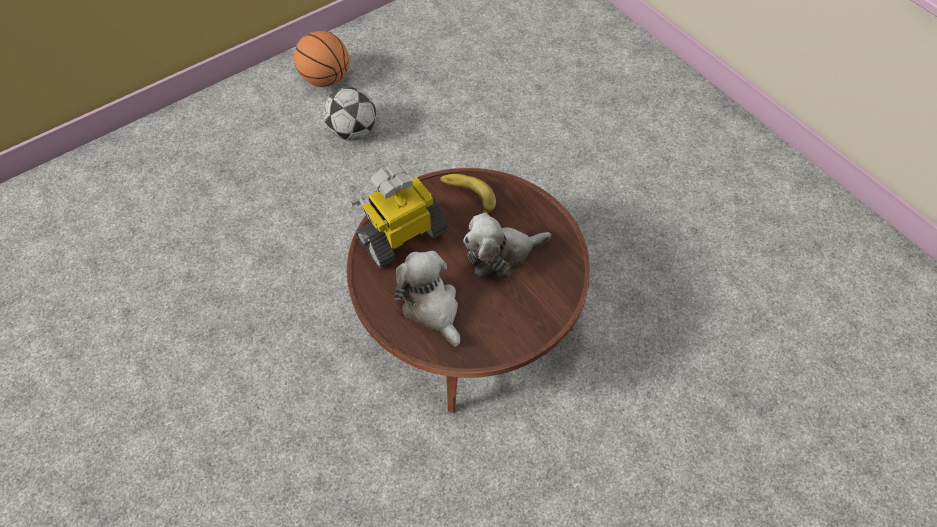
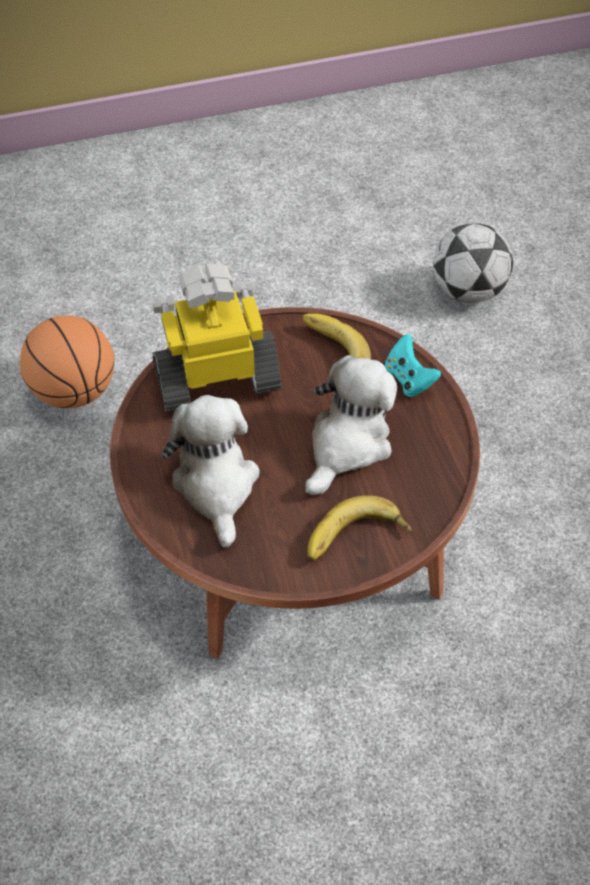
camera: 20 degrees right, 5 degrees down
basketball [294,31,349,87] -> basketball moved to [20,315,114,408]
football [323,87,376,141] -> football moved to [433,223,513,303]
plush toy [463,213,551,278] -> plush toy turned 120 degrees clockwise [305,355,397,495]
none -> banana [308,495,412,561]
none -> turquoise game controller [385,334,441,397]

